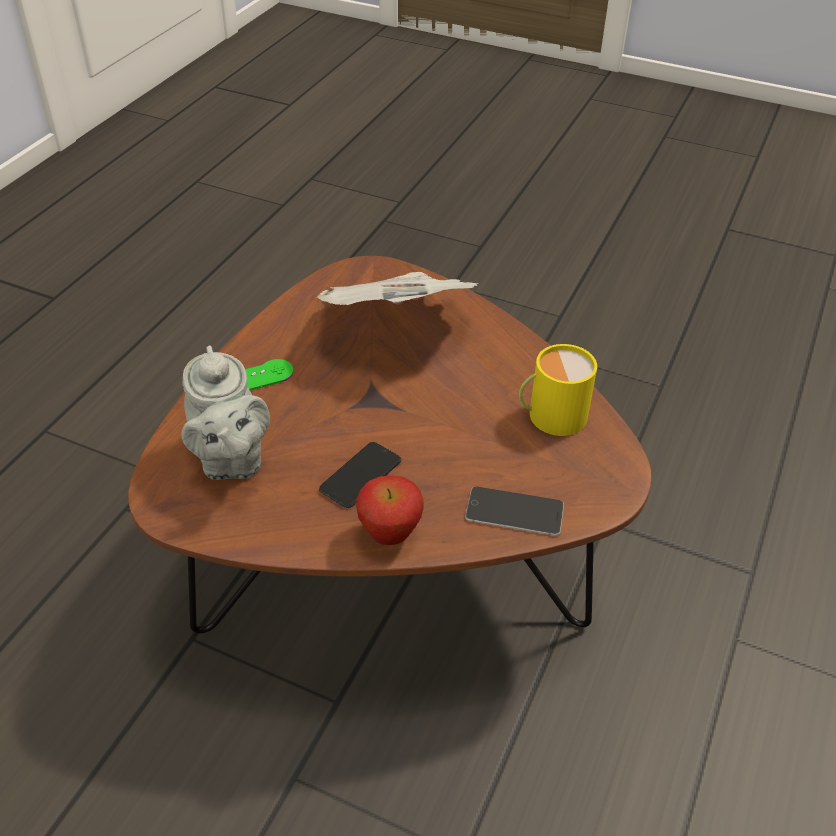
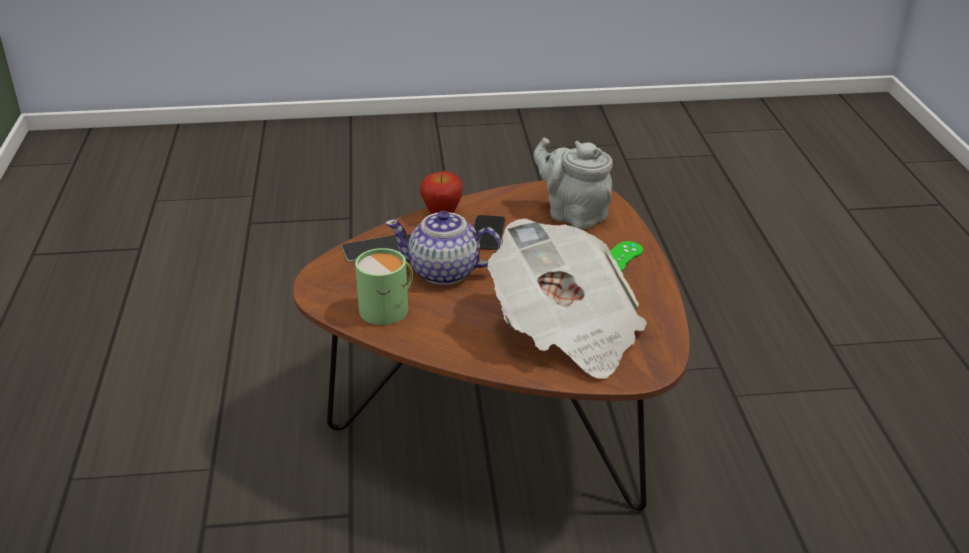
camera: 150 degrees right, 10 degrees down
yellow mug [519,344,597,436] -> green mug [355,248,413,325]
none -> teapot [385,211,503,285]

